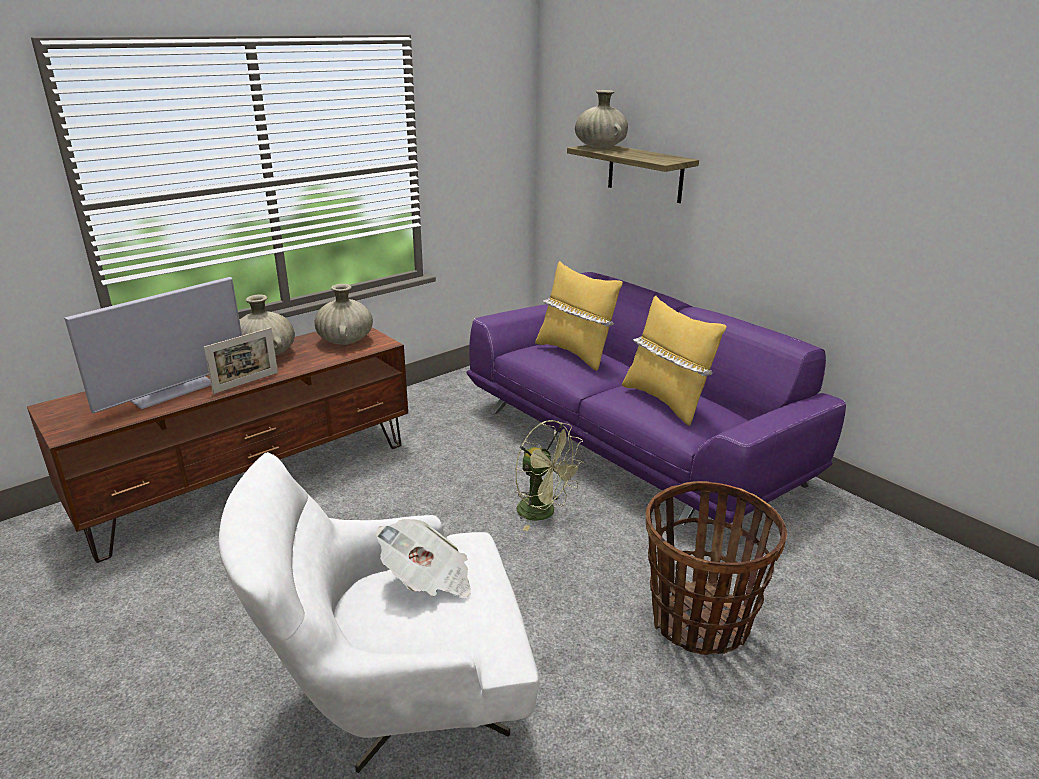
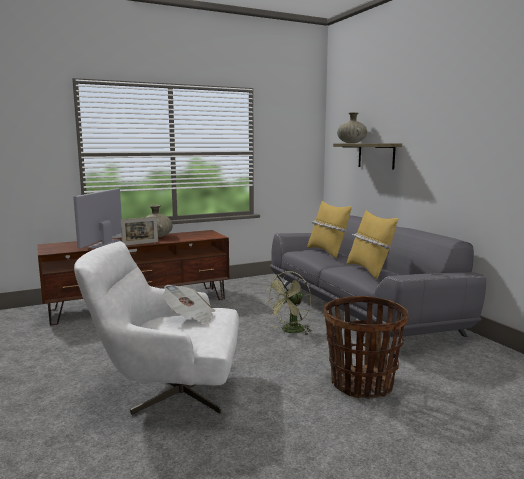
camera: 15 degrees right, 15 degrees down
television [64,277,242,413] -> television turned 135 degrees clockwise [73,188,122,249]
beige vase [315,284,373,345] -> none
purple sofa [466,272,846,526] -> grey sofa [270,215,486,338]
green fan [515,420,585,531] -> green fan turned 75 degrees clockwise [266,271,312,335]

